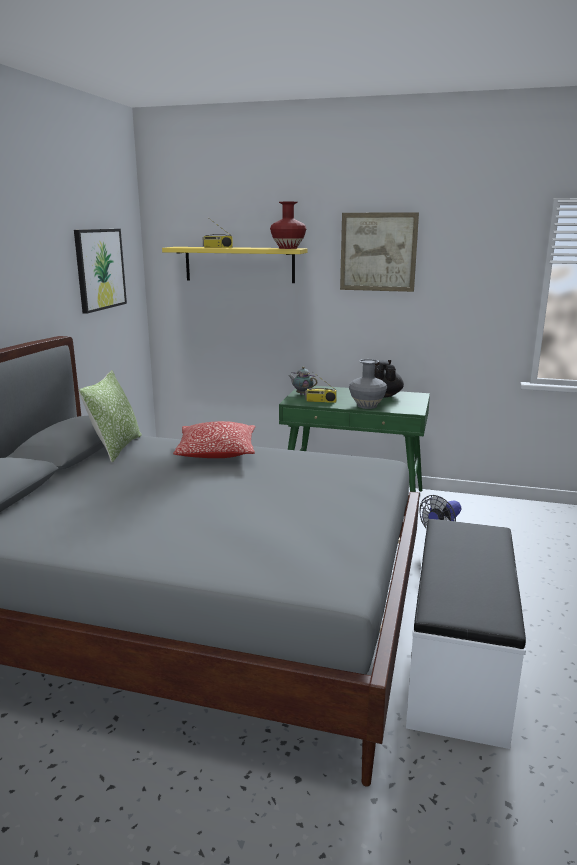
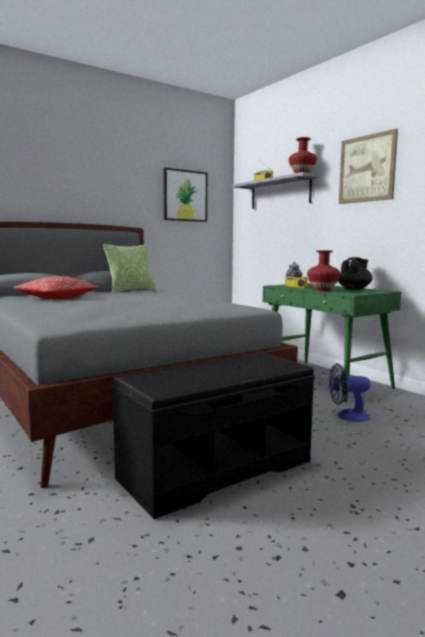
camera: 40 degrees right, 10 degrees down
yellow shelf [162,247,307,283] -> grey shelf [232,172,320,209]
pillow [173,421,255,458] -> pillow moved to [13,276,99,299]
grey vase [349,359,387,409] -> red vase [307,250,340,291]
white bench [406,519,526,749] -> black bench [112,353,315,519]

